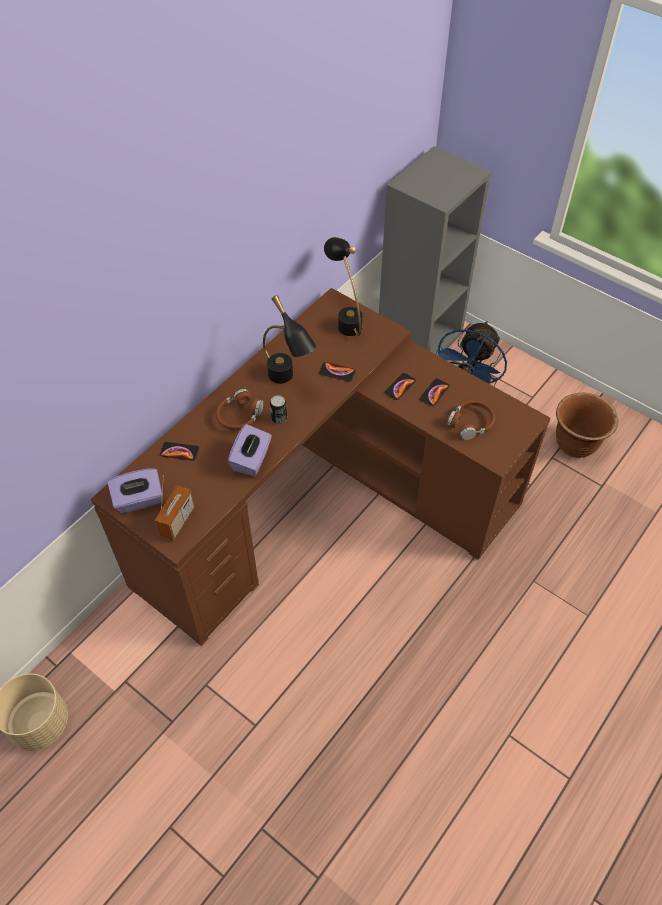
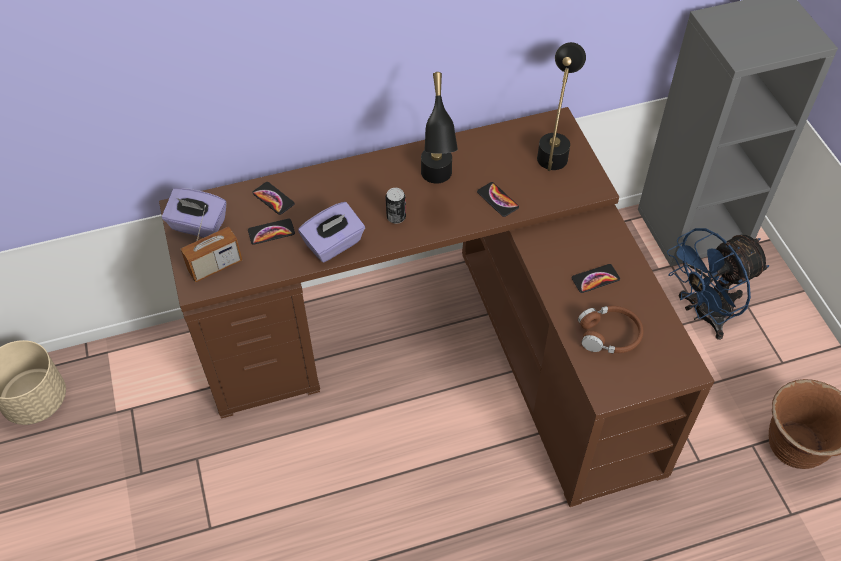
camera: 35 degrees right, 0 degrees up
brown headphones [216,389,263,430] -> none
phone [384,373,416,400] -> phone moved to [248,219,295,245]

